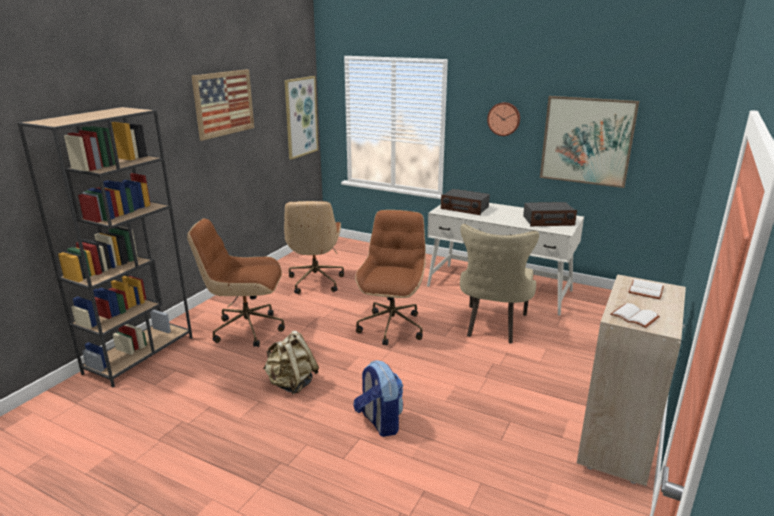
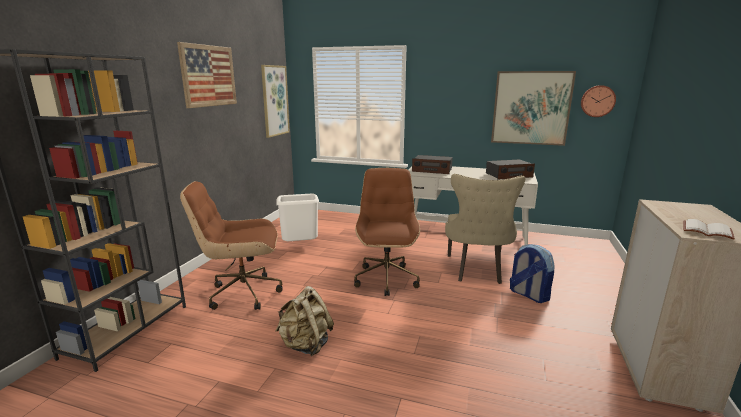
camera: 10 degrees left, 5 degrees down
brown office chair [284,201,344,294] -> white trash can [276,194,319,241]
backpack [353,360,403,437] -> backpack moved to [510,244,554,303]
wall clock [487,102,520,136] -> wall clock moved to [581,85,616,117]
white book [628,279,664,299] -> none

